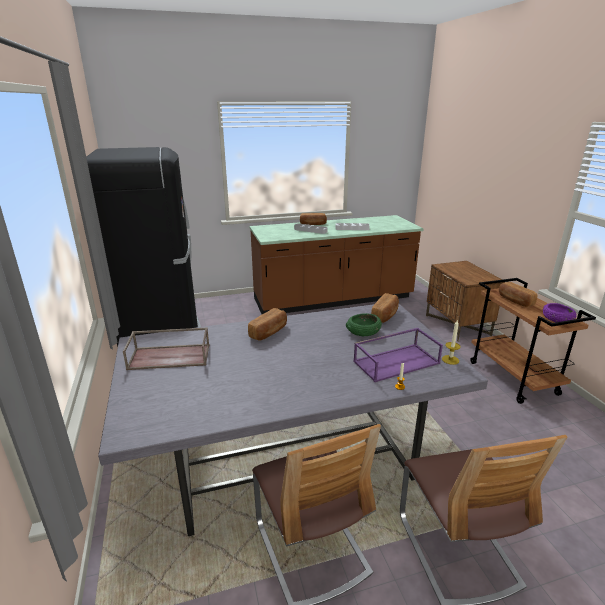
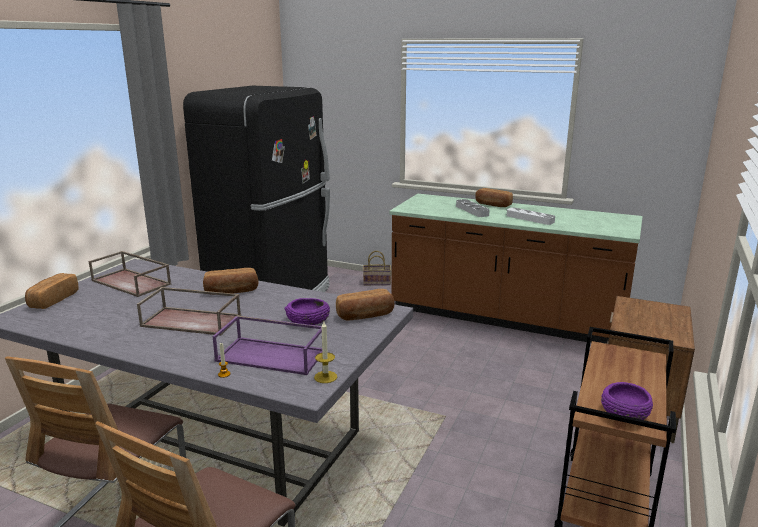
camera: 40 degrees right, 5 degrees down
green bowl [346,313,382,336] -> purple bowl [285,298,330,325]
bread [499,282,537,307] -> bread moved to [25,273,78,309]
none -> brown tray [137,287,241,335]
none -> basket [363,251,391,285]

